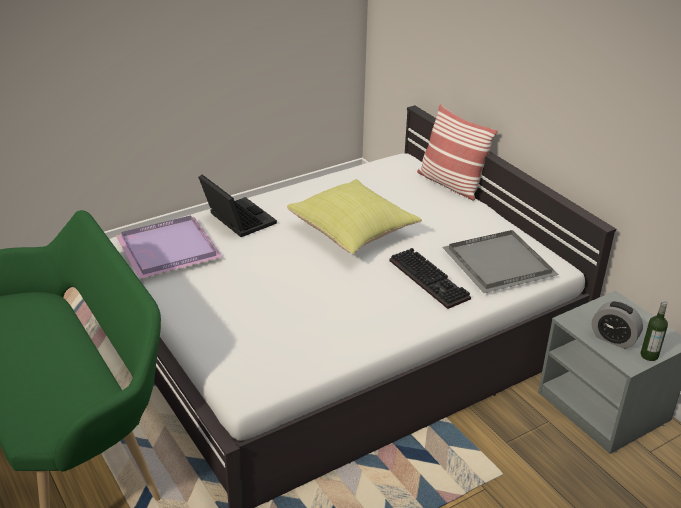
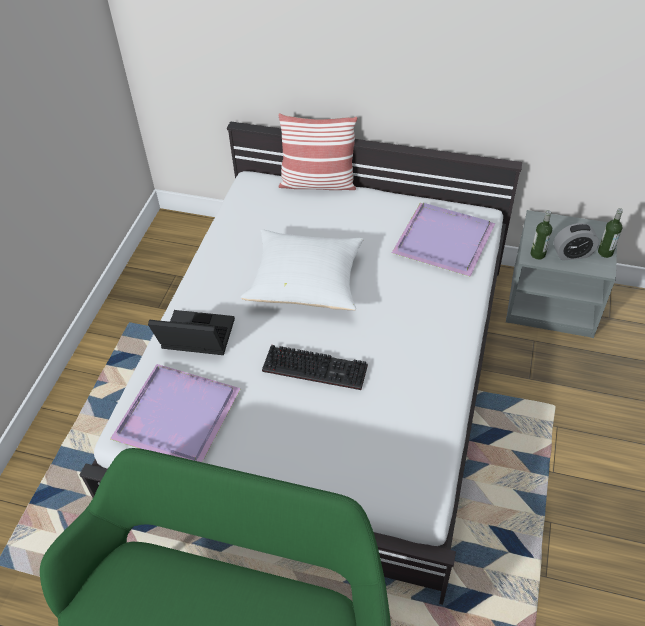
camera: 40 degrees left, 15 degrees up
yellow pillow [287,179,422,254] -> white pillow [241,229,364,310]
keyboard [389,248,471,309] -> keyboard moved to [262,345,368,390]
grey tray [442,230,559,293] -> purple tray [392,203,495,276]
none -> bottle [530,210,552,260]

